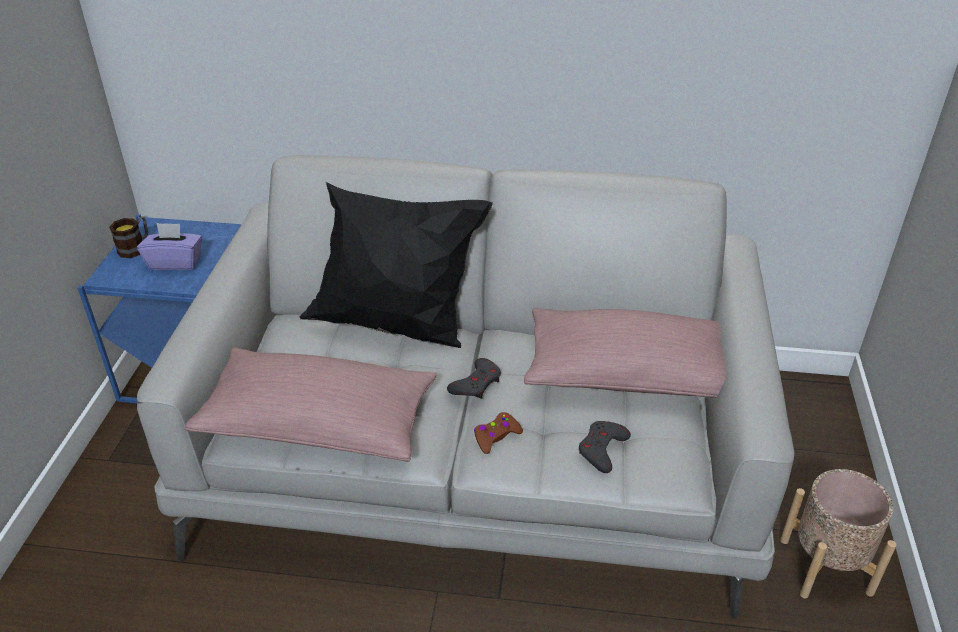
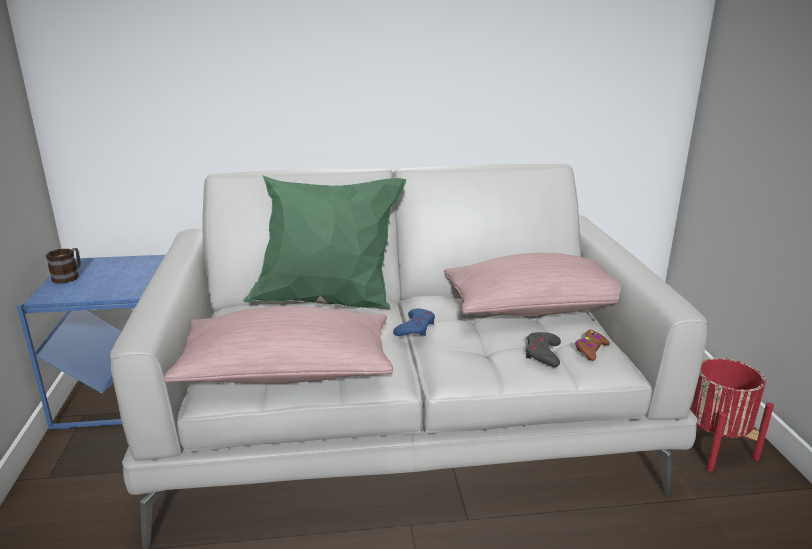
camera: 15 degrees left, 15 degrees down
purple tissue box [137,223,202,270] -> none
black pillow [300,182,493,348] -> green pillow [243,176,406,309]
grey game controller [447,358,501,399] -> blue game controller [393,308,435,336]
brown game controller [474,412,523,454] -> brown game controller moved to [575,330,610,361]
beige planter [780,469,897,599] -> red planter [690,358,774,472]

